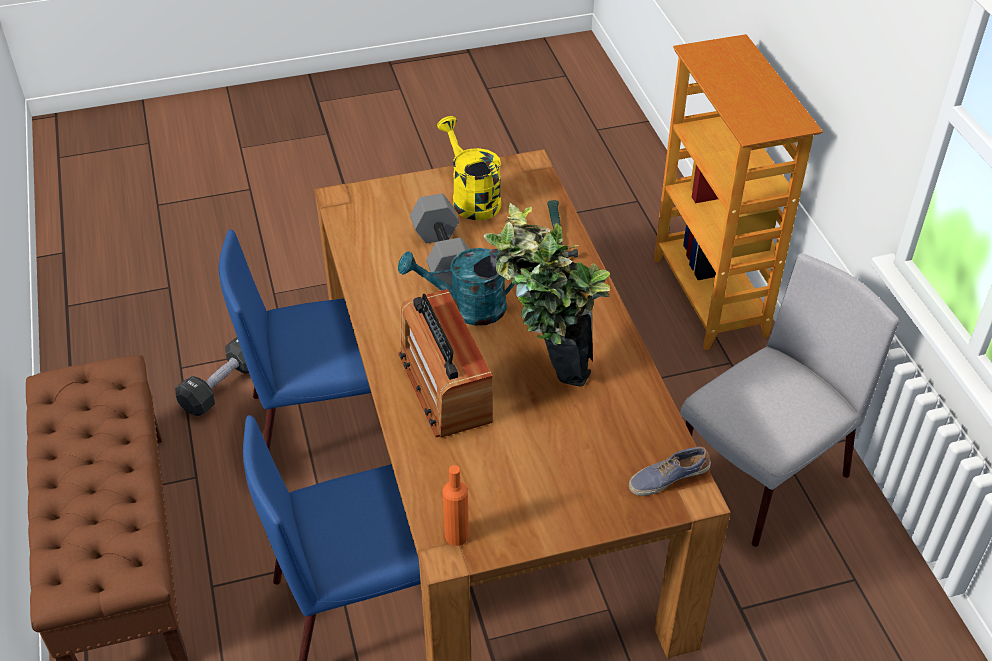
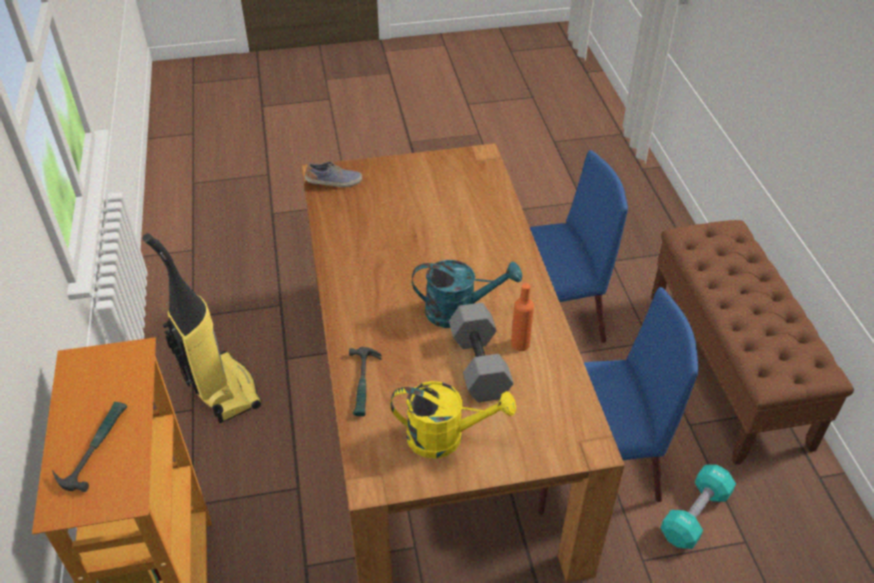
camera: 175 degrees left, 0 degrees up
black dumbbell [175,337,249,416] -> turquoise dumbbell [661,465,736,549]
radio [398,289,493,438] -> none
yellow watering can [437,116,501,220] -> yellow watering can turned 60 degrees counterclockwise [390,381,516,459]
orange bottle [443,465,469,546] -> orange bottle moved to [511,283,534,351]
potted plant [484,203,610,387] -> none
grey chair [680,253,899,547] -> vacuum cleaner [143,233,262,423]
none -> hammer [52,402,127,492]

